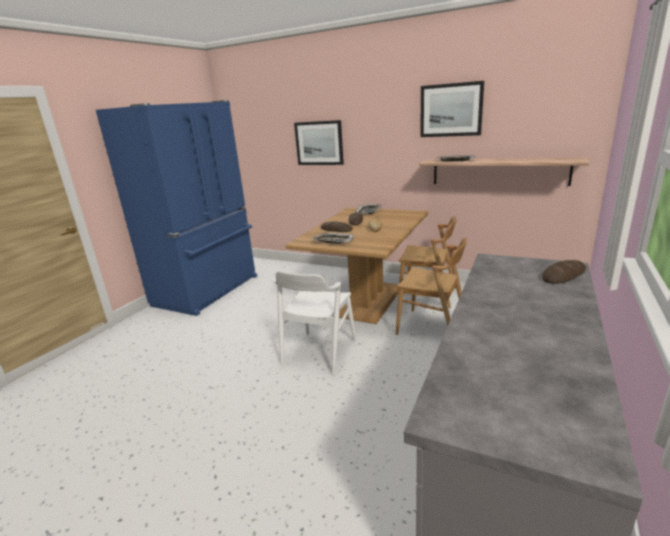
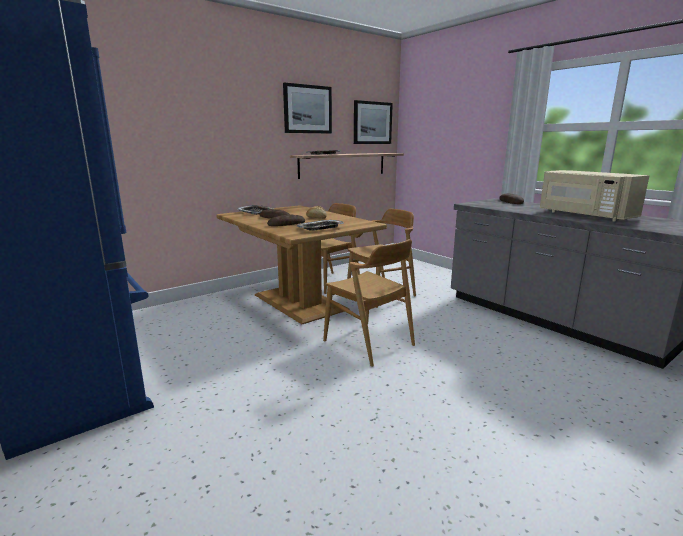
camera: 65 degrees left, 5 degrees down
white chair [274,271,356,376] -> brown chair [323,239,415,367]
picture [294,120,344,165] -> picture moved to [354,100,393,144]
none -> beige microwave [540,170,650,222]

